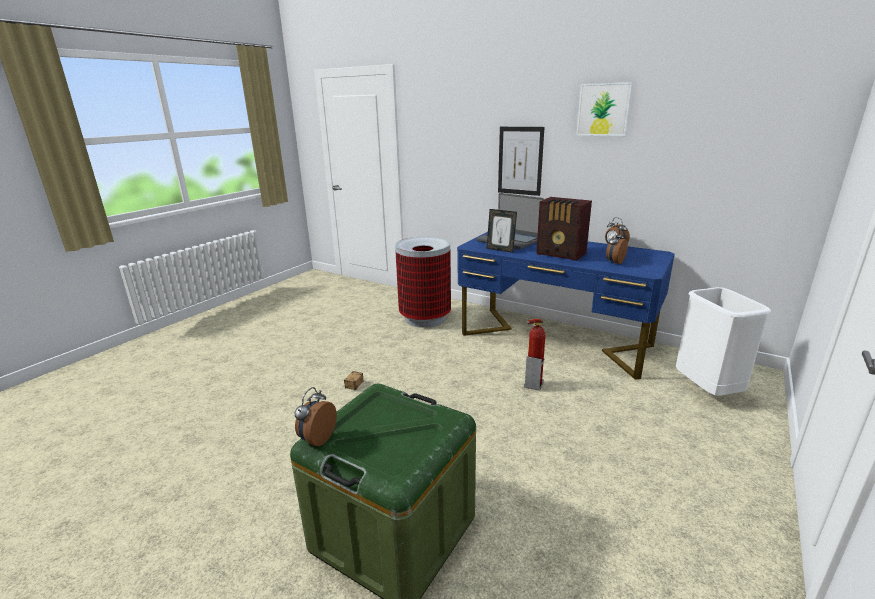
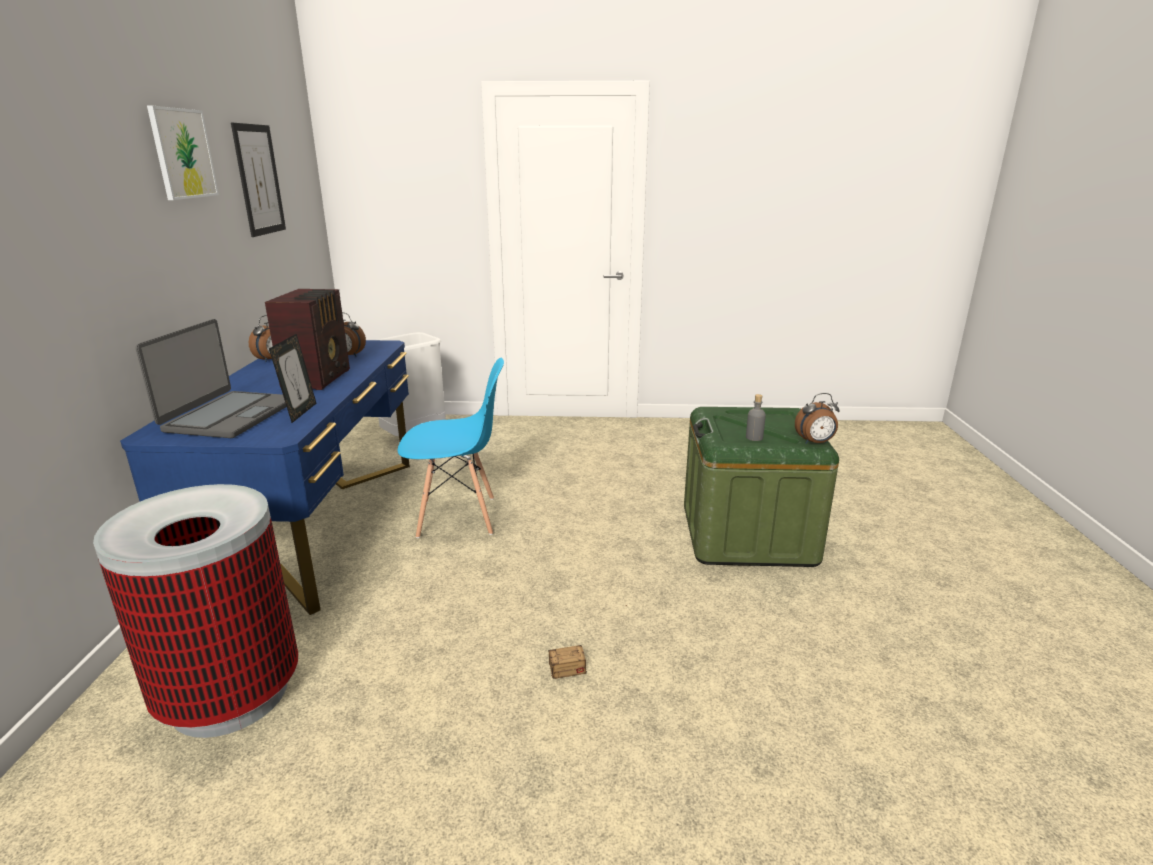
camera: 120 degrees left, 0 degrees up
picture [498,127,544,196] -> picture moved to [231,123,286,237]
fire extinguisher [524,319,545,391] -> blue chair [398,358,504,538]
none -> grey bottle [746,394,766,441]

